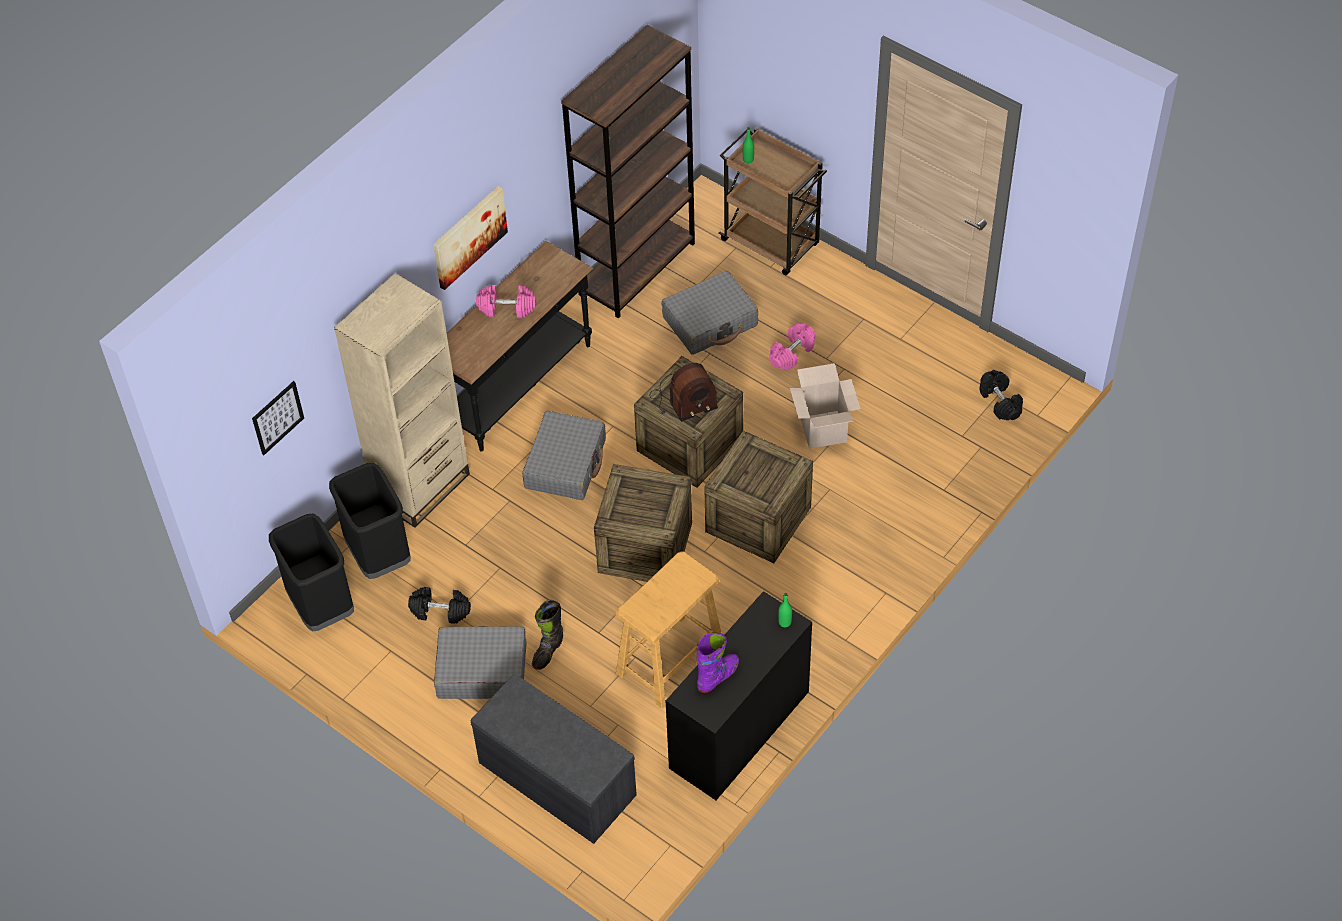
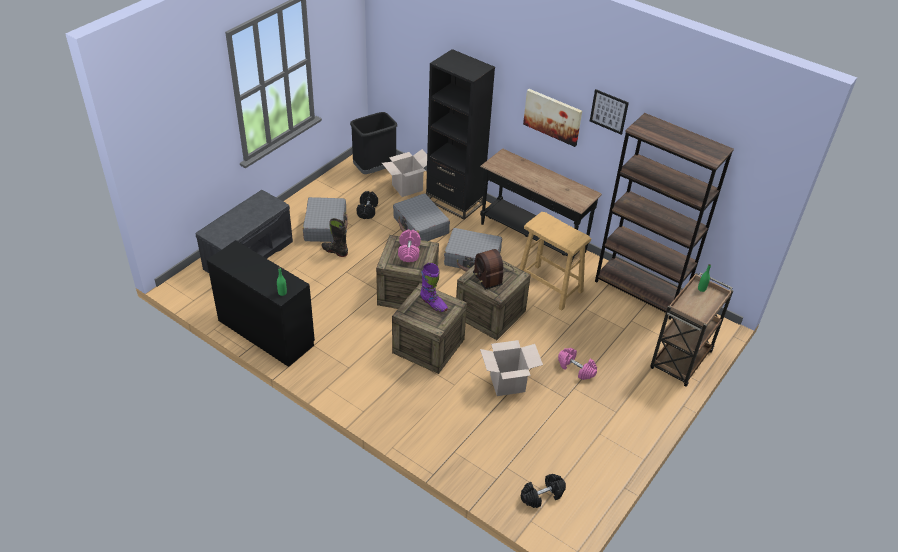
camera: 85 degrees right, 10 degrees down
picture [252,381,304,455] -> picture moved to [590,89,629,135]
black trash can [329,463,411,579] -> cardboard box [382,149,427,197]
beige bookcase [334,273,470,528] -> black bookcase [426,49,495,220]
pink dumbbell [476,285,536,318] -> pink dumbbell moved to [398,229,420,262]
beige stool [615,551,722,709] -> beige stool moved to [519,212,591,311]
grey suitcase [662,271,758,355] -> grey suitcase moved to [393,193,450,241]
purple boot [697,633,739,693] -> purple boot moved to [420,263,448,312]

